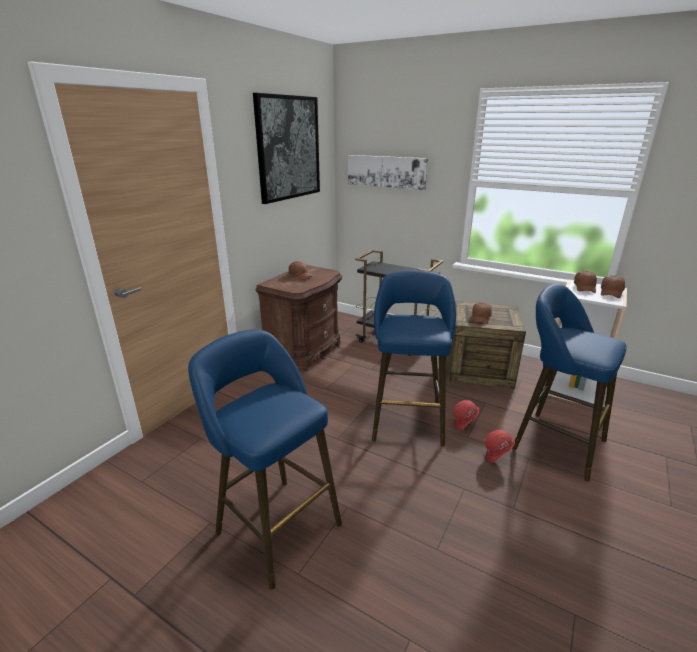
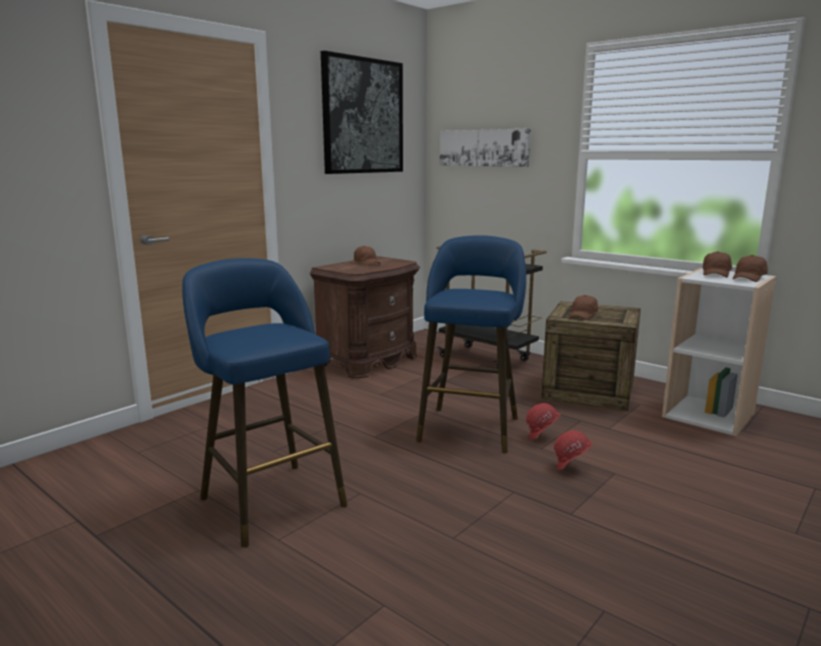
camera: 10 degrees right, 10 degrees down
blue stool [512,284,627,482] -> none

